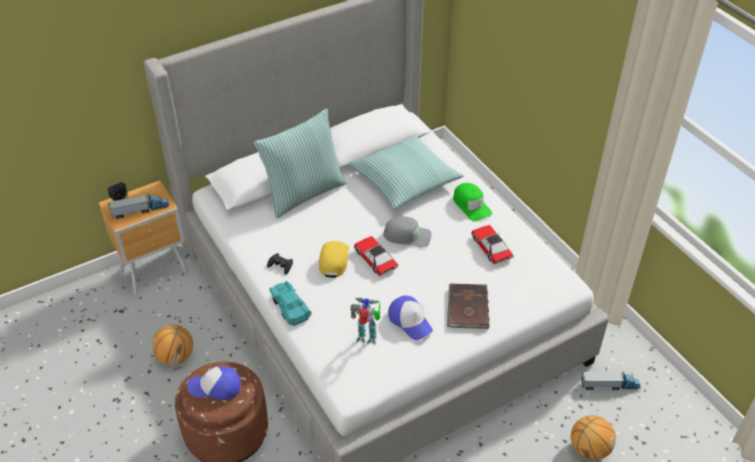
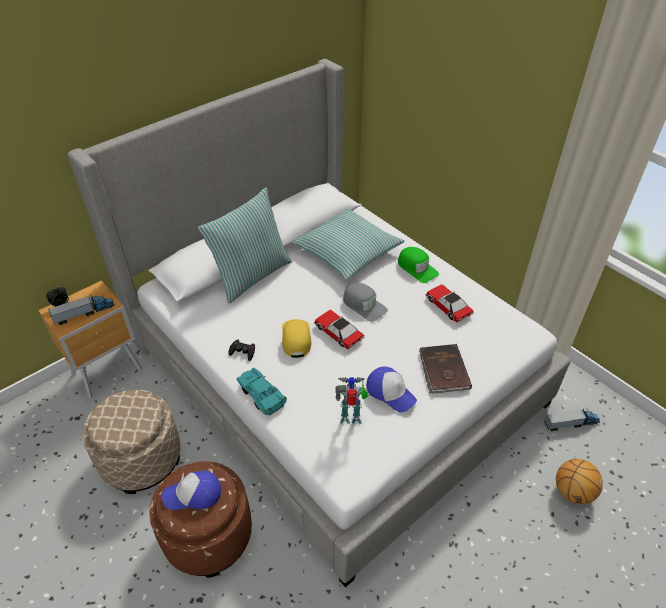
camera: 10 degrees left, 0 degrees up
basketball [152,325,193,365] -> beige ottoman [82,390,180,494]
grey cap [384,216,432,247] -> grey cap turned 45 degrees clockwise [343,283,388,322]

